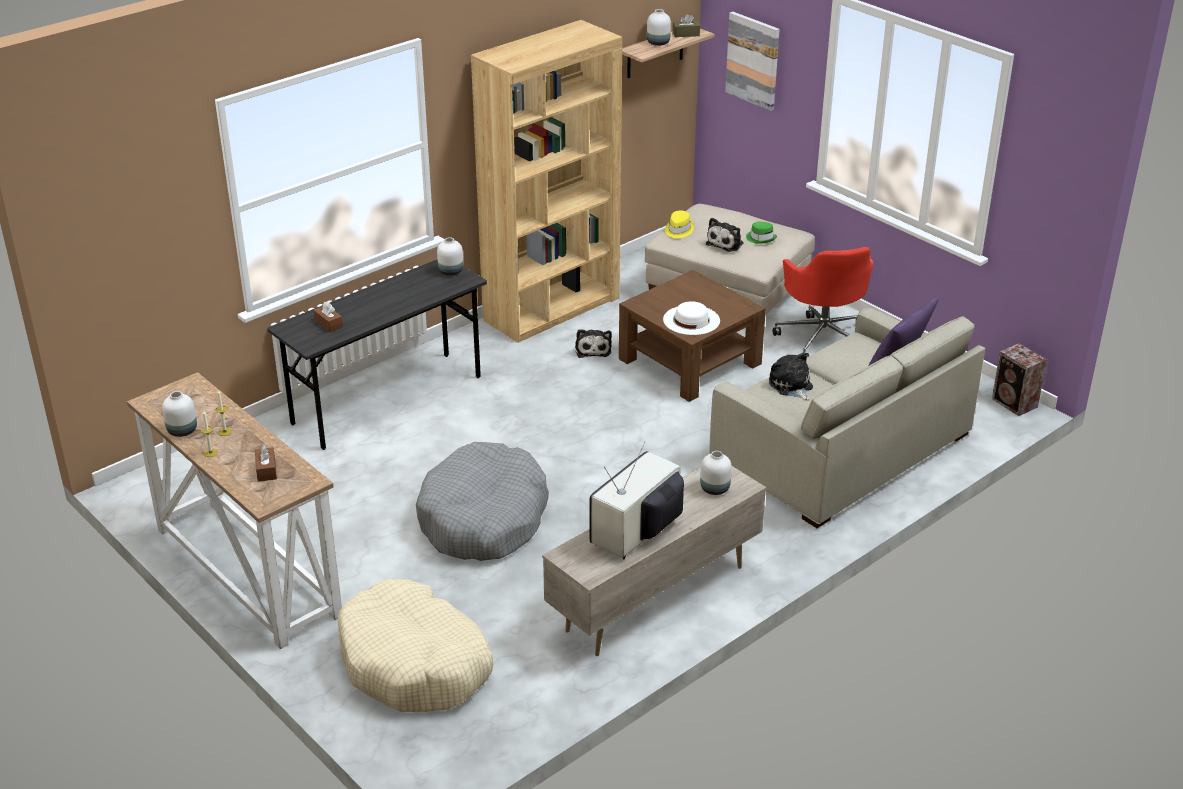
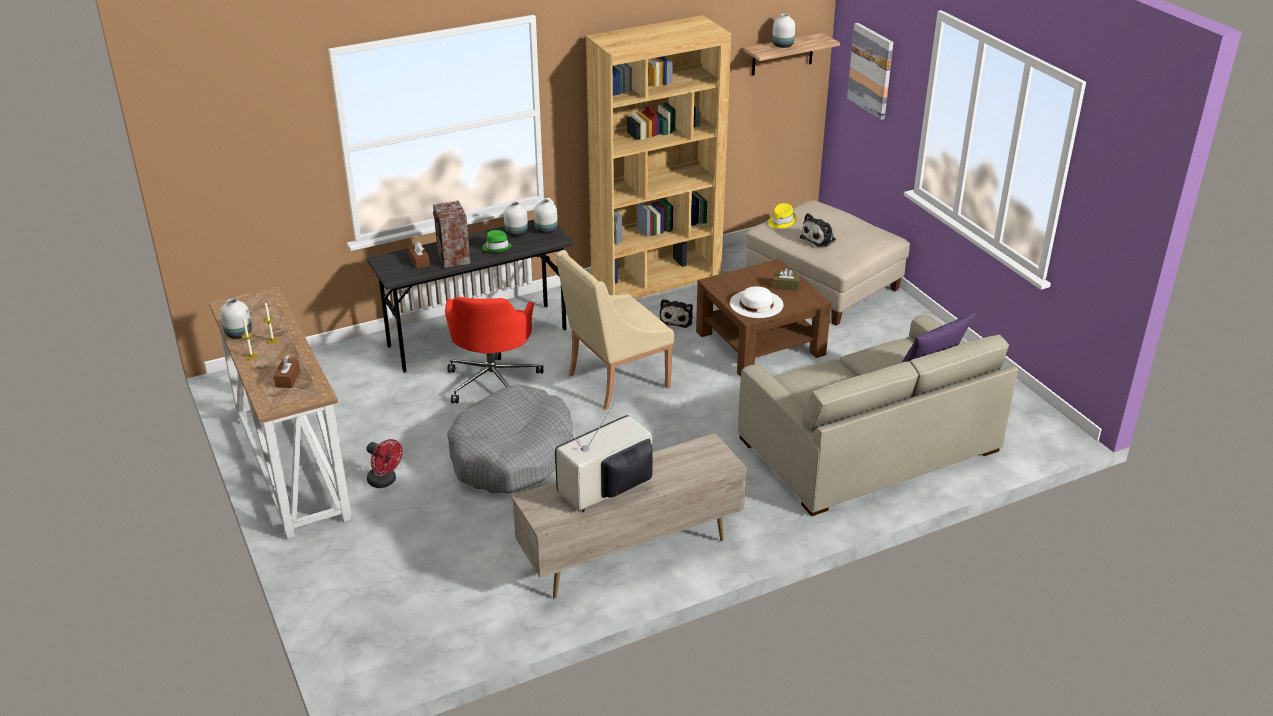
camera: 15 degrees right, 0 degrees up
beige dog bed [337,579,493,712] -> none
brown tissue box [673,14,700,37] -> brown tissue box moved to [773,268,800,291]
white vase [700,451,732,495] -> white vase moved to [504,202,528,236]
green hat [746,221,777,244] -> green hat moved to [482,230,512,252]
plush toy [769,352,813,401] -> none
red office chair [773,247,873,357] -> red office chair moved to [445,297,544,403]
speaker [992,343,1047,416] -> speaker moved to [433,201,470,268]
none -> red fan [367,439,403,488]
none -> beige armchair [556,250,674,410]

